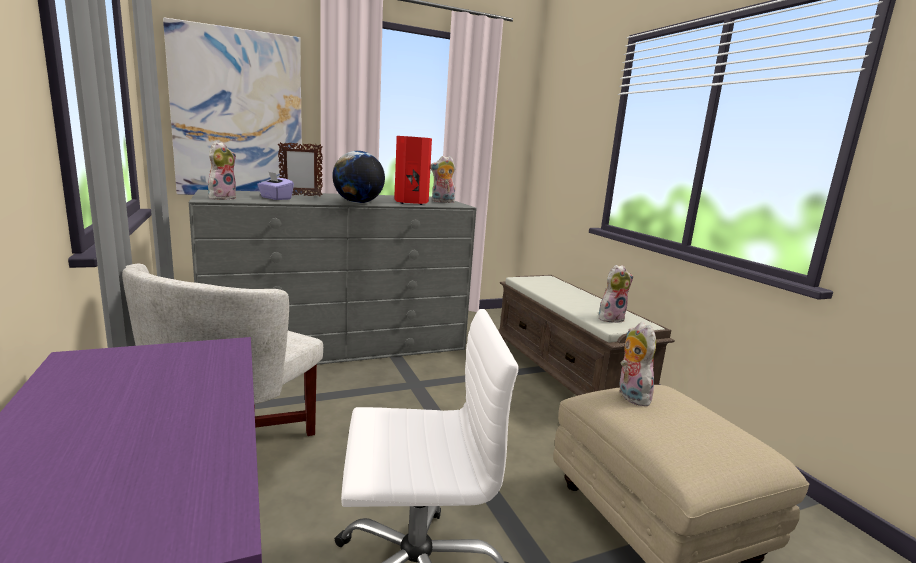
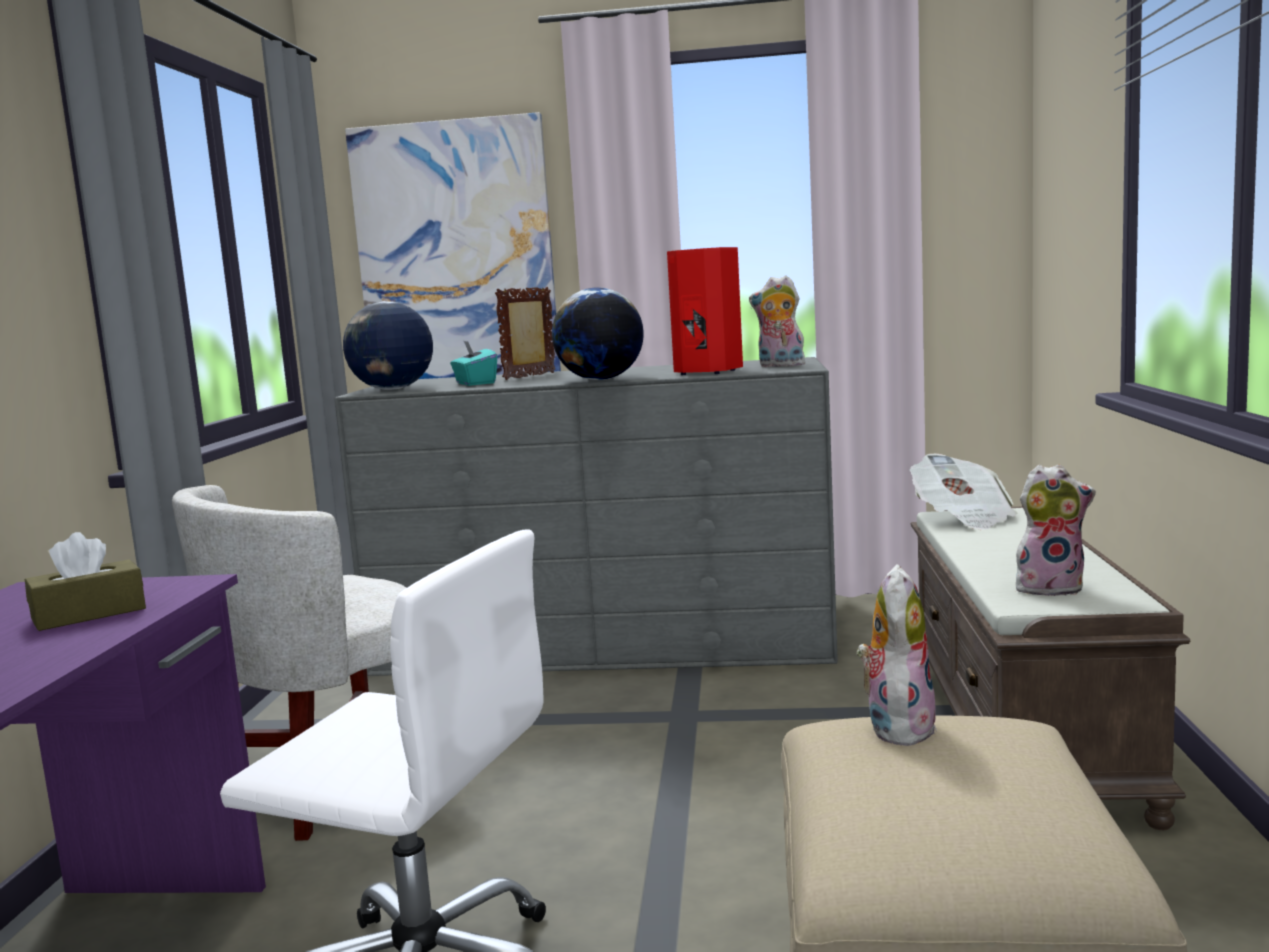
camera: 30 degrees right, 5 degrees down
plush toy [208,141,236,200] -> globe [343,301,433,390]
purple tissue box [257,172,294,200] -> turquoise tissue box [450,341,497,386]
picture frame [278,142,323,196] -> picture frame turned 120 degrees clockwise [495,287,556,380]
none -> brown tissue box [25,532,146,631]
none -> newspaper [910,454,1018,530]

